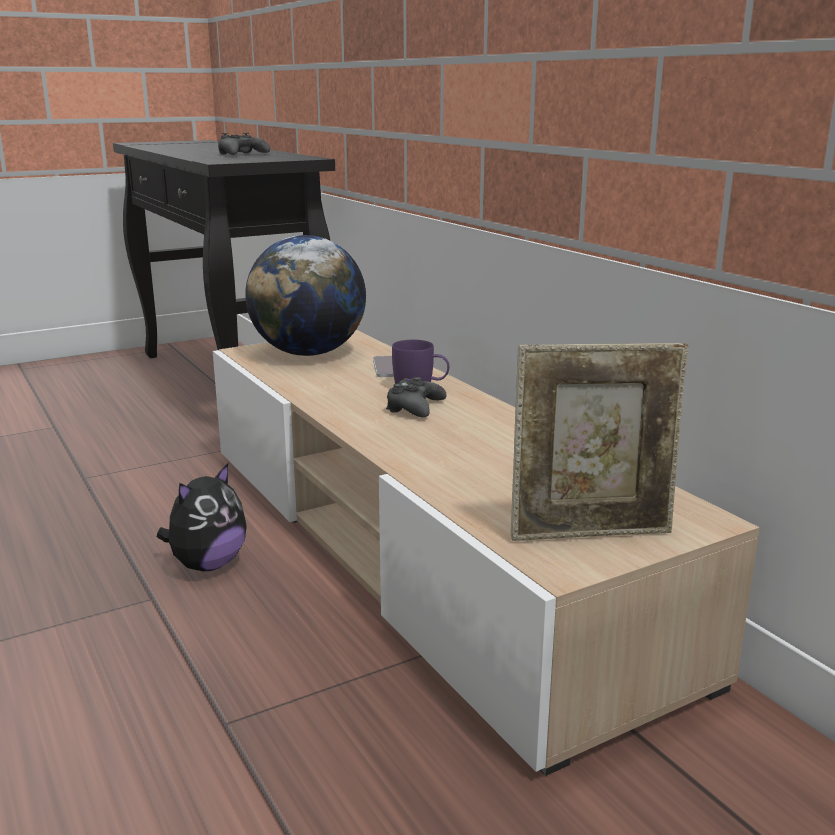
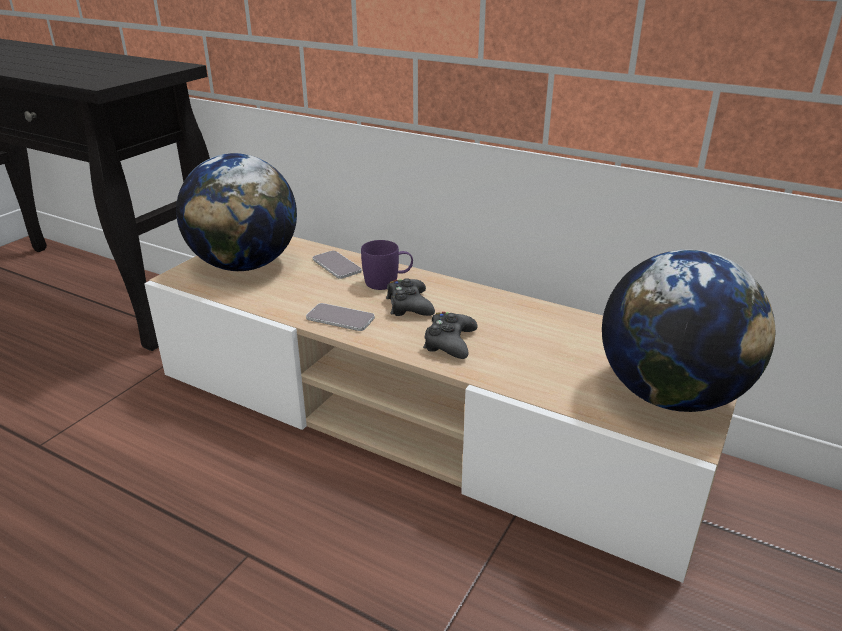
camera: 30 degrees left, 10 degrees up
plush toy [157,463,247,571] -> none
black game controller [218,133,270,155] -> black game controller moved to [423,312,477,359]
picture frame [511,343,689,541] -> globe [602,250,775,412]
none -> phone [306,303,375,331]

